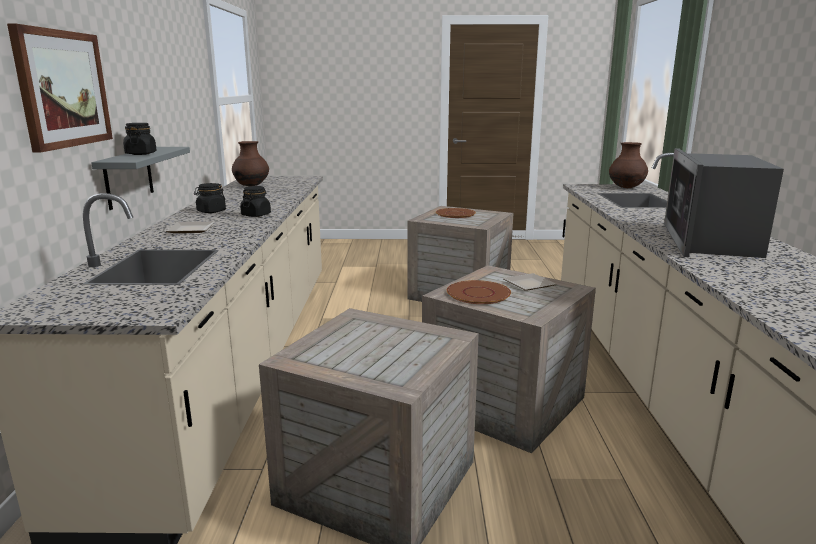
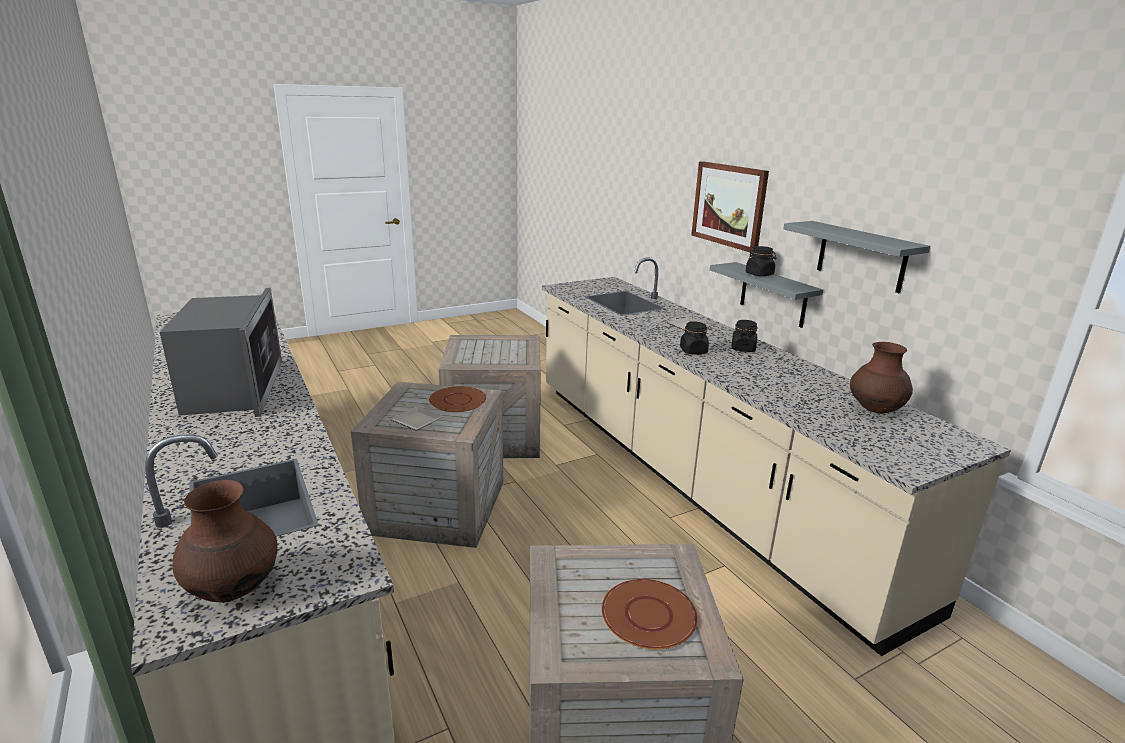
camera: 150 degrees right, 5 degrees up
none -> grey shelf [783,221,930,293]

